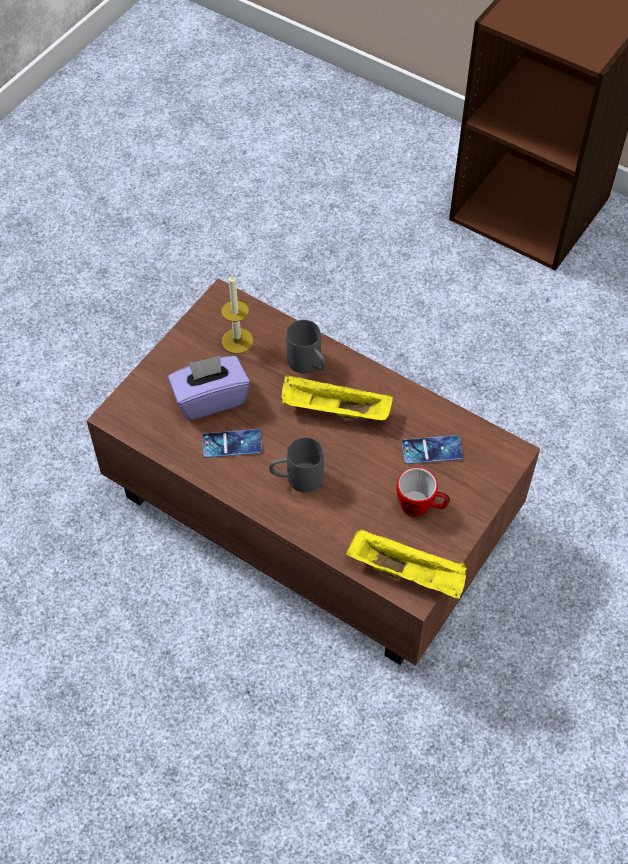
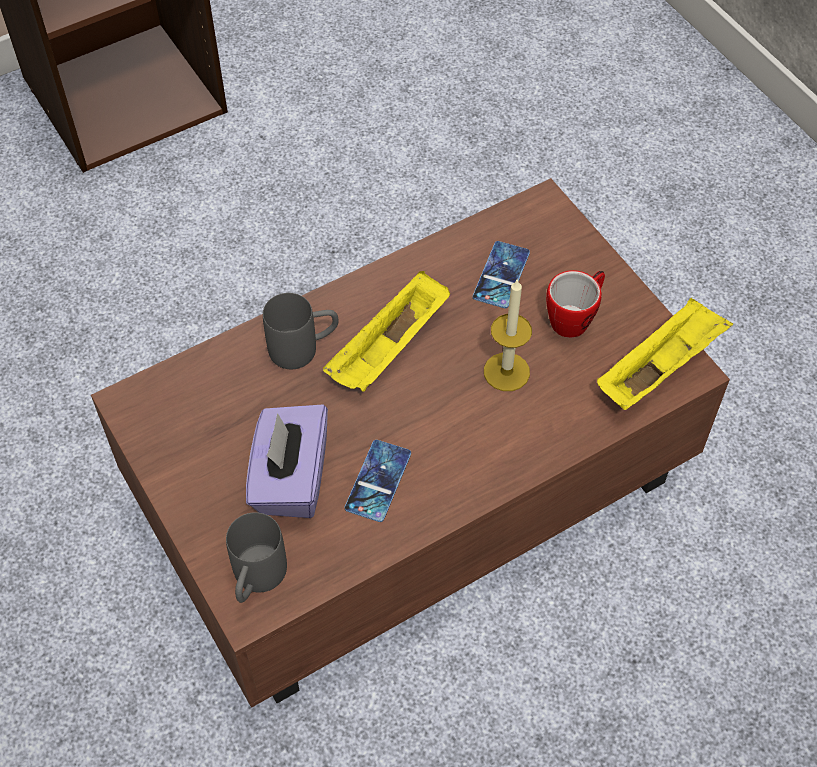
camera: 65 degrees left, 0 degrees up
candle [221,274,253,354] -> candle moved to [484,279,532,391]
grey mug [269,437,324,493] -> grey mug moved to [226,512,287,603]

